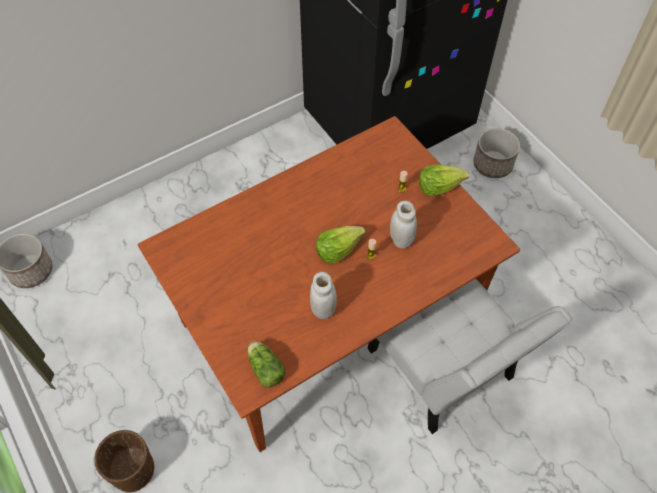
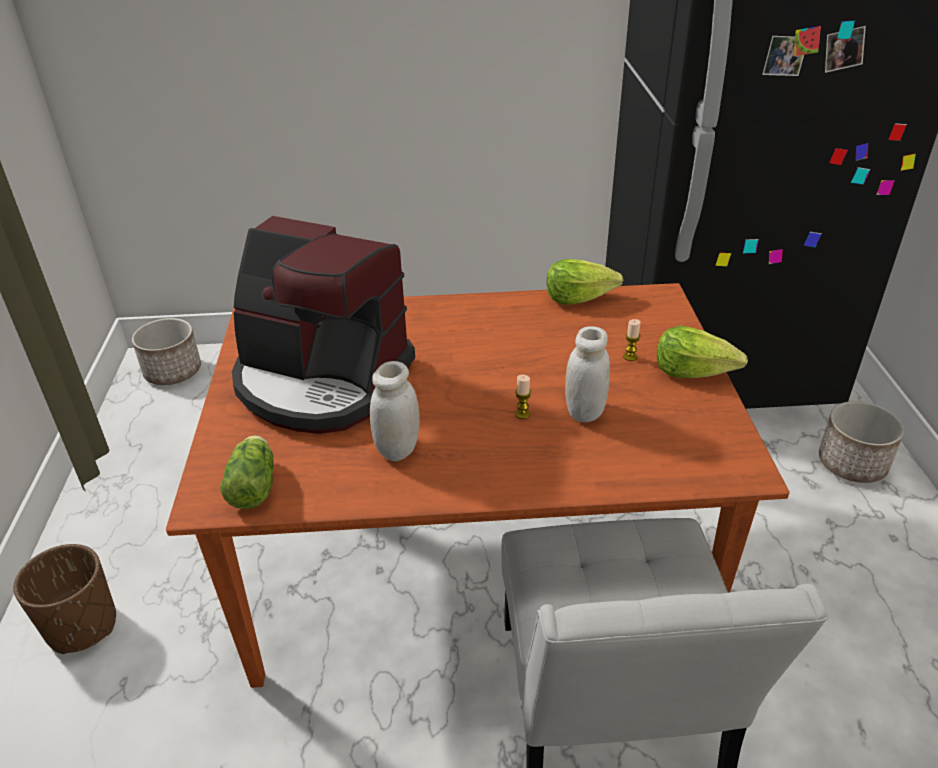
camera: 30 degrees right, 20 degrees down
lettuce [316,226,365,263] -> lettuce moved to [547,259,623,305]
none -> coffee machine [232,216,415,434]

